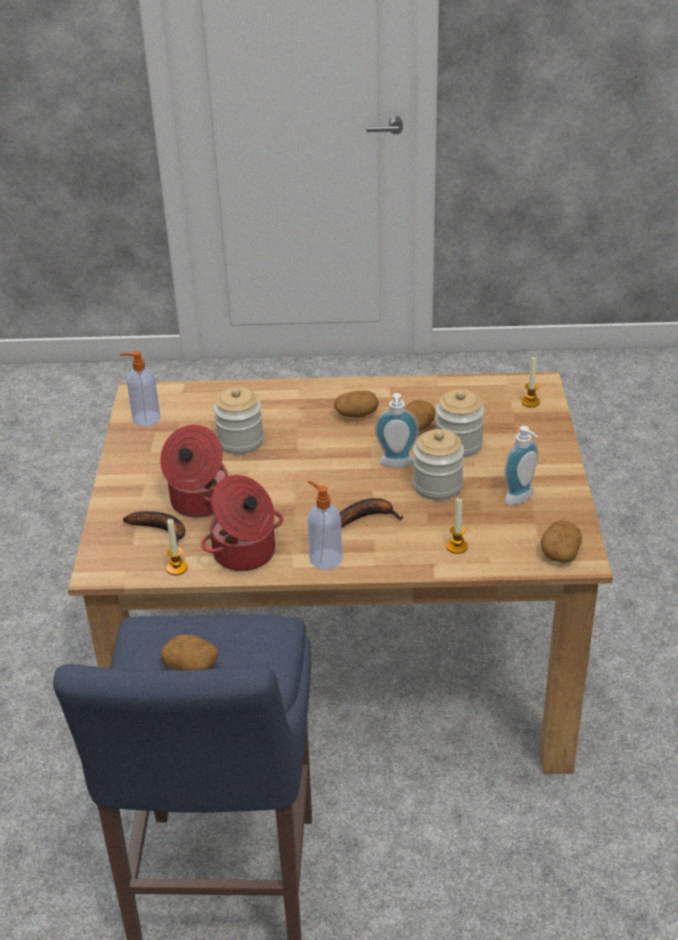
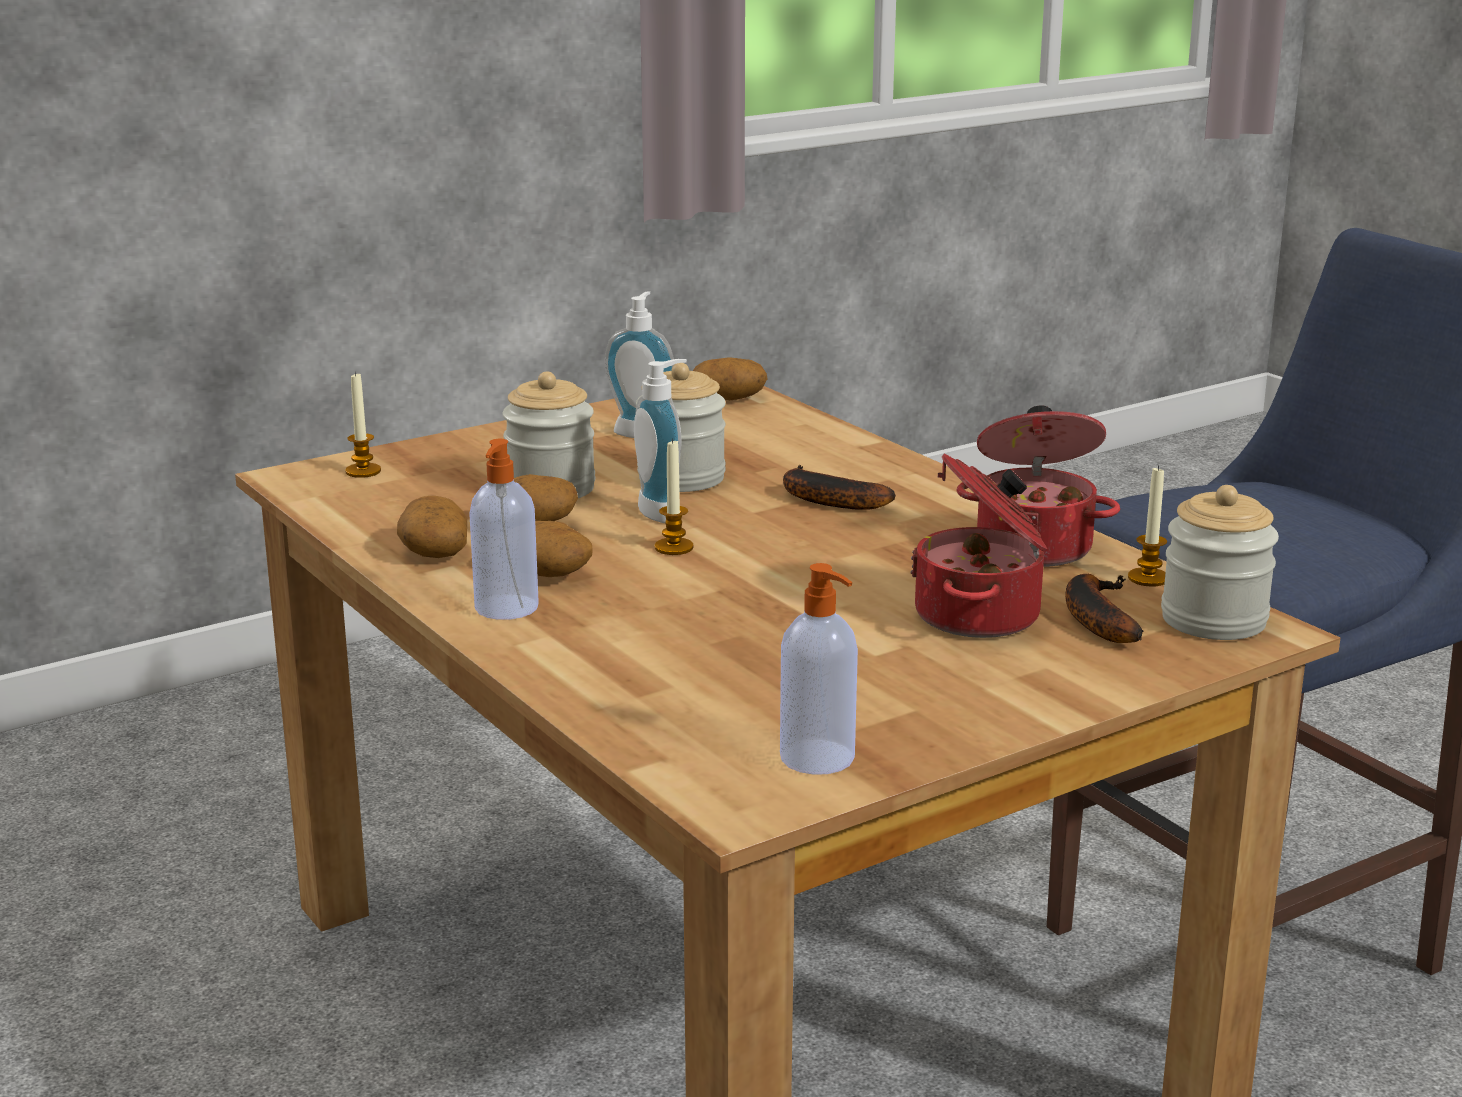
camera: 125 degrees left, 15 degrees down
potato [161,634,218,670] -> potato moved to [397,496,467,558]
jar [213,387,264,455] -> jar moved to [1161,485,1279,640]
soap dispenser [307,481,342,570] -> soap dispenser moved to [469,439,539,620]
candle [447,498,468,554] -> candle moved to [655,438,693,555]

